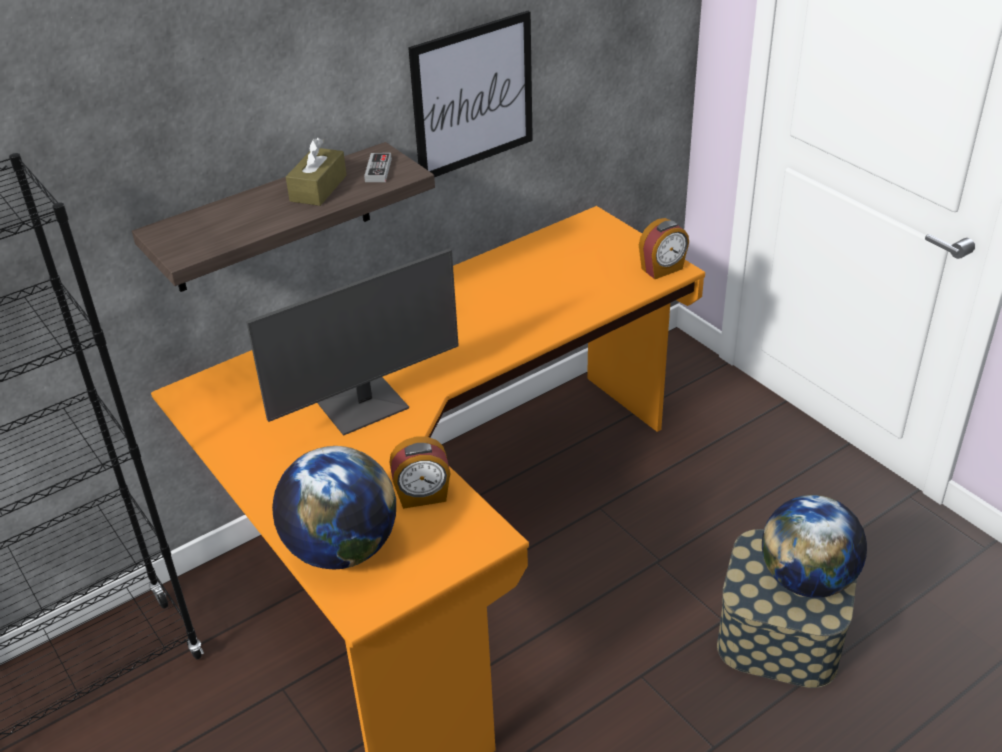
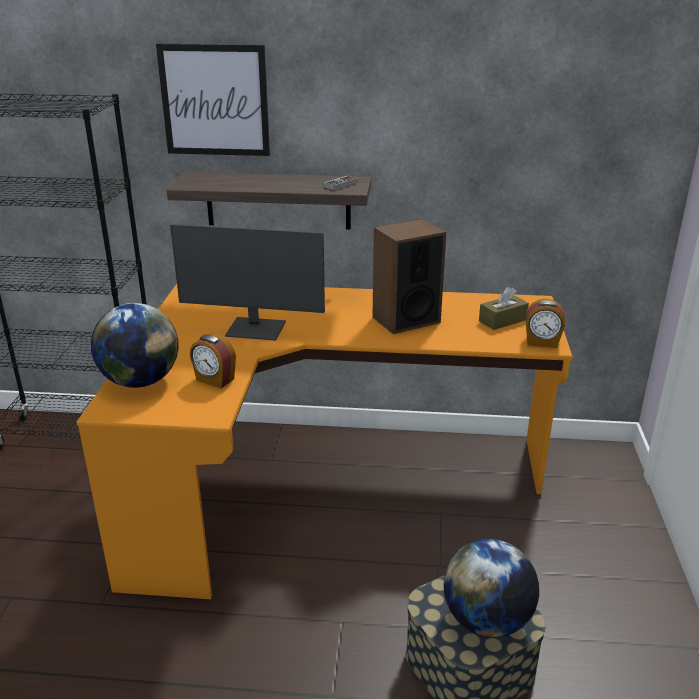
camera: 40 degrees right, 10 degrees down
brown tissue box [286,138,347,206] -> brown tissue box moved to [479,287,529,330]
picture [408,11,533,177] -> picture moved to [156,44,270,156]
none -> speaker [372,219,446,334]

